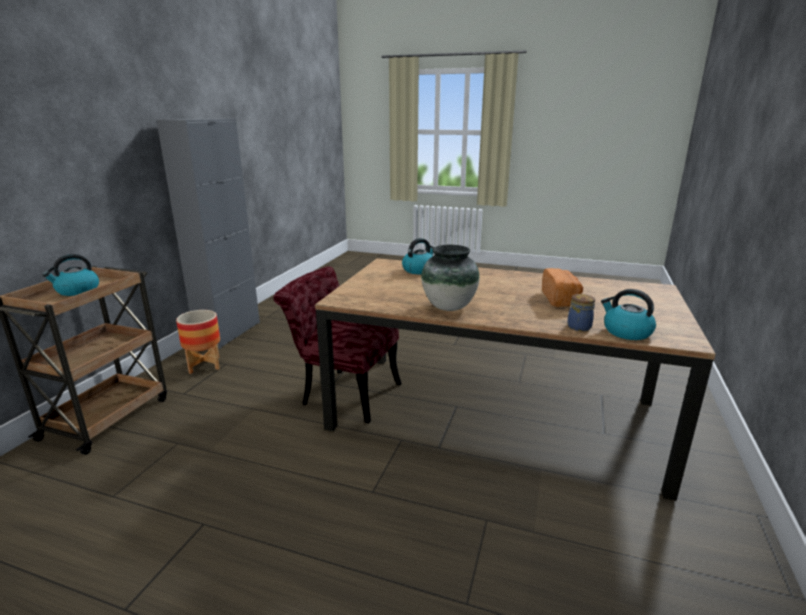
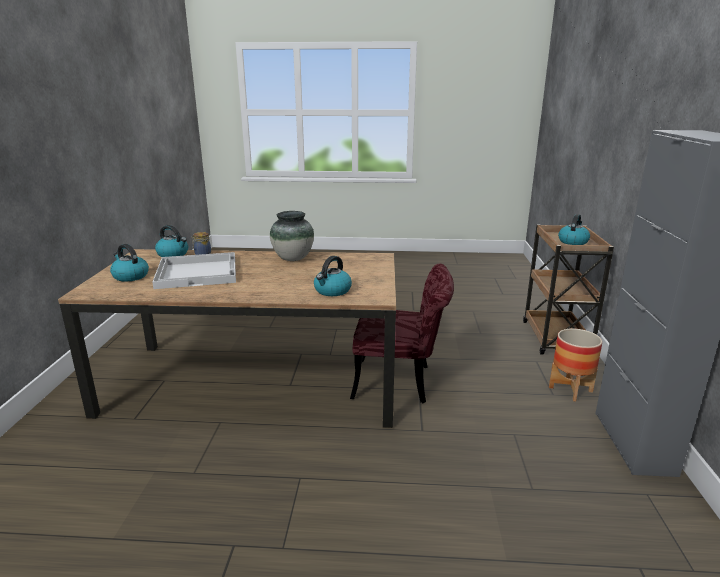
camera: 165 degrees right, 0 degrees up
bread [542,268,583,307] -> white tray [152,252,236,289]
none -> kettle [110,244,149,282]

